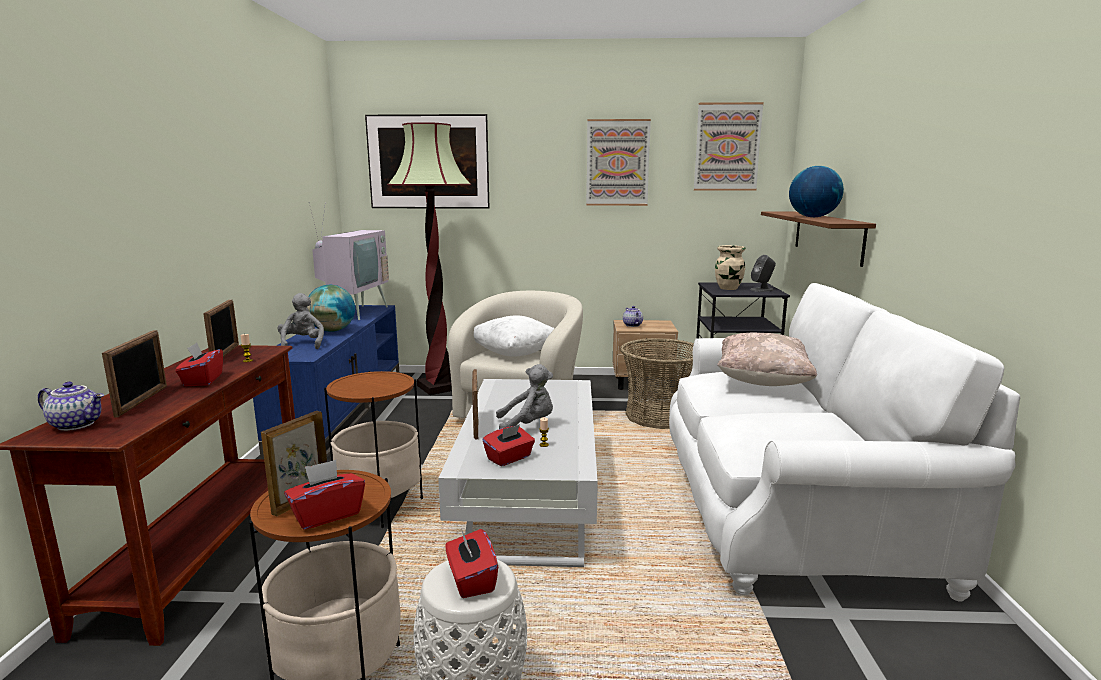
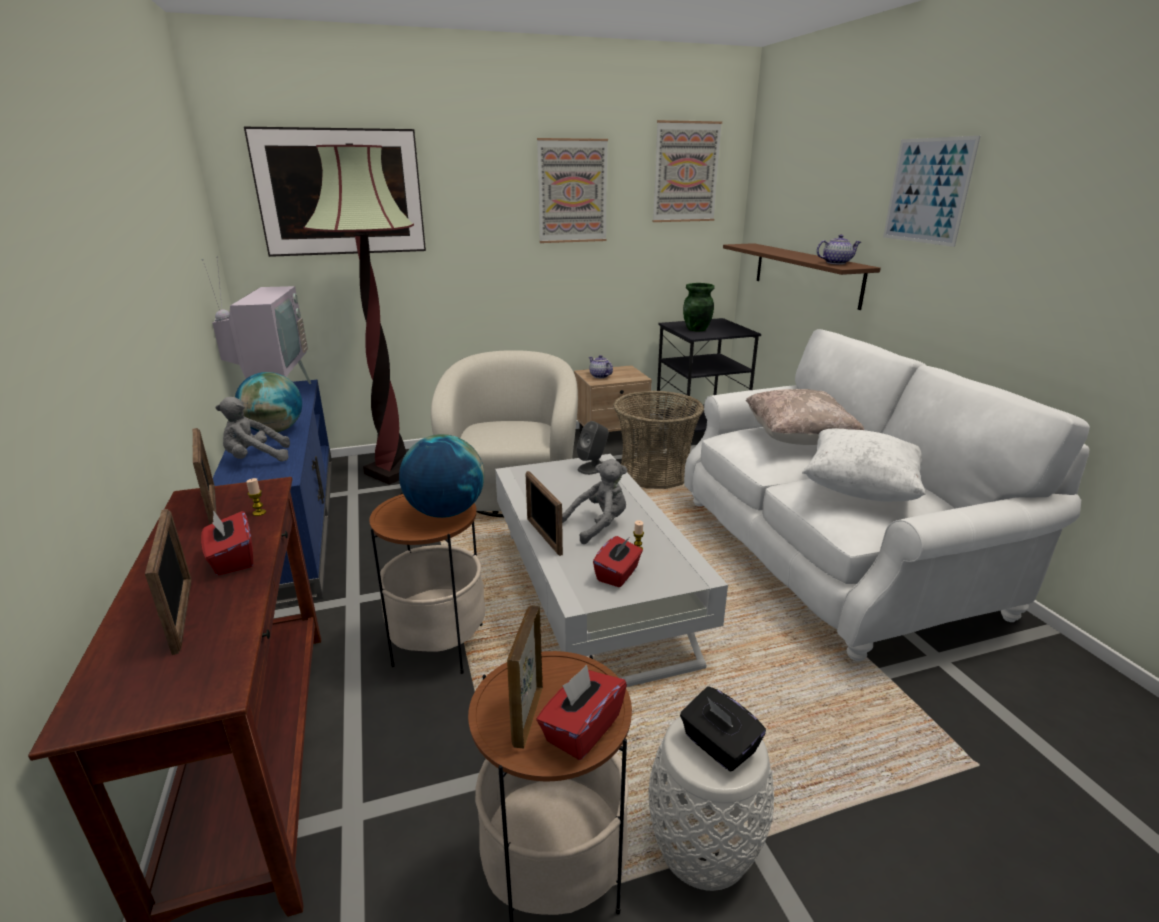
camera: 20 degrees left, 10 degrees up
teapot [38,382,104,431] -> teapot moved to [816,235,861,265]
grey plush toy [277,293,324,349] -> grey plush toy turned 75 degrees counterclockwise [215,397,290,462]
red tissue box [445,529,498,598] -> black tissue box [680,686,766,772]
white pillow [474,316,555,357] -> white pillow moved to [802,428,926,502]
beige vase [715,245,746,290] -> green vase [683,283,714,331]
grey speaker [750,255,776,292] -> grey speaker moved to [576,421,609,475]
globe [789,166,844,217] -> globe moved to [399,434,484,518]
none -> picture [883,136,980,247]

